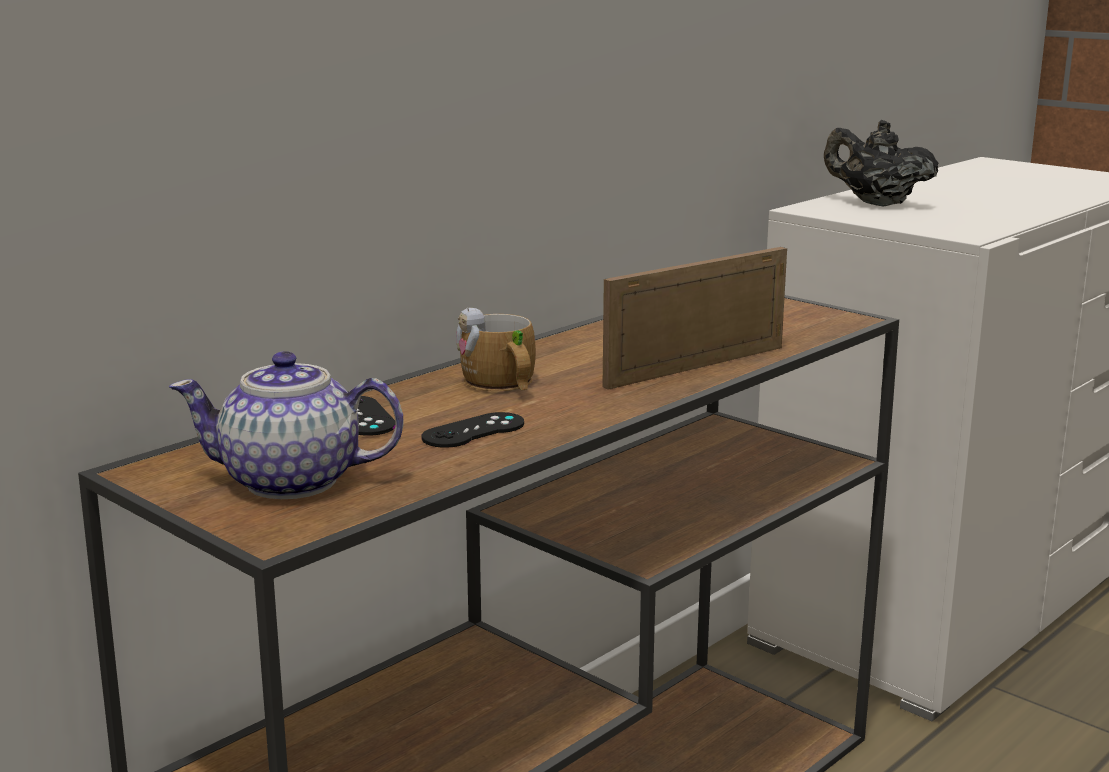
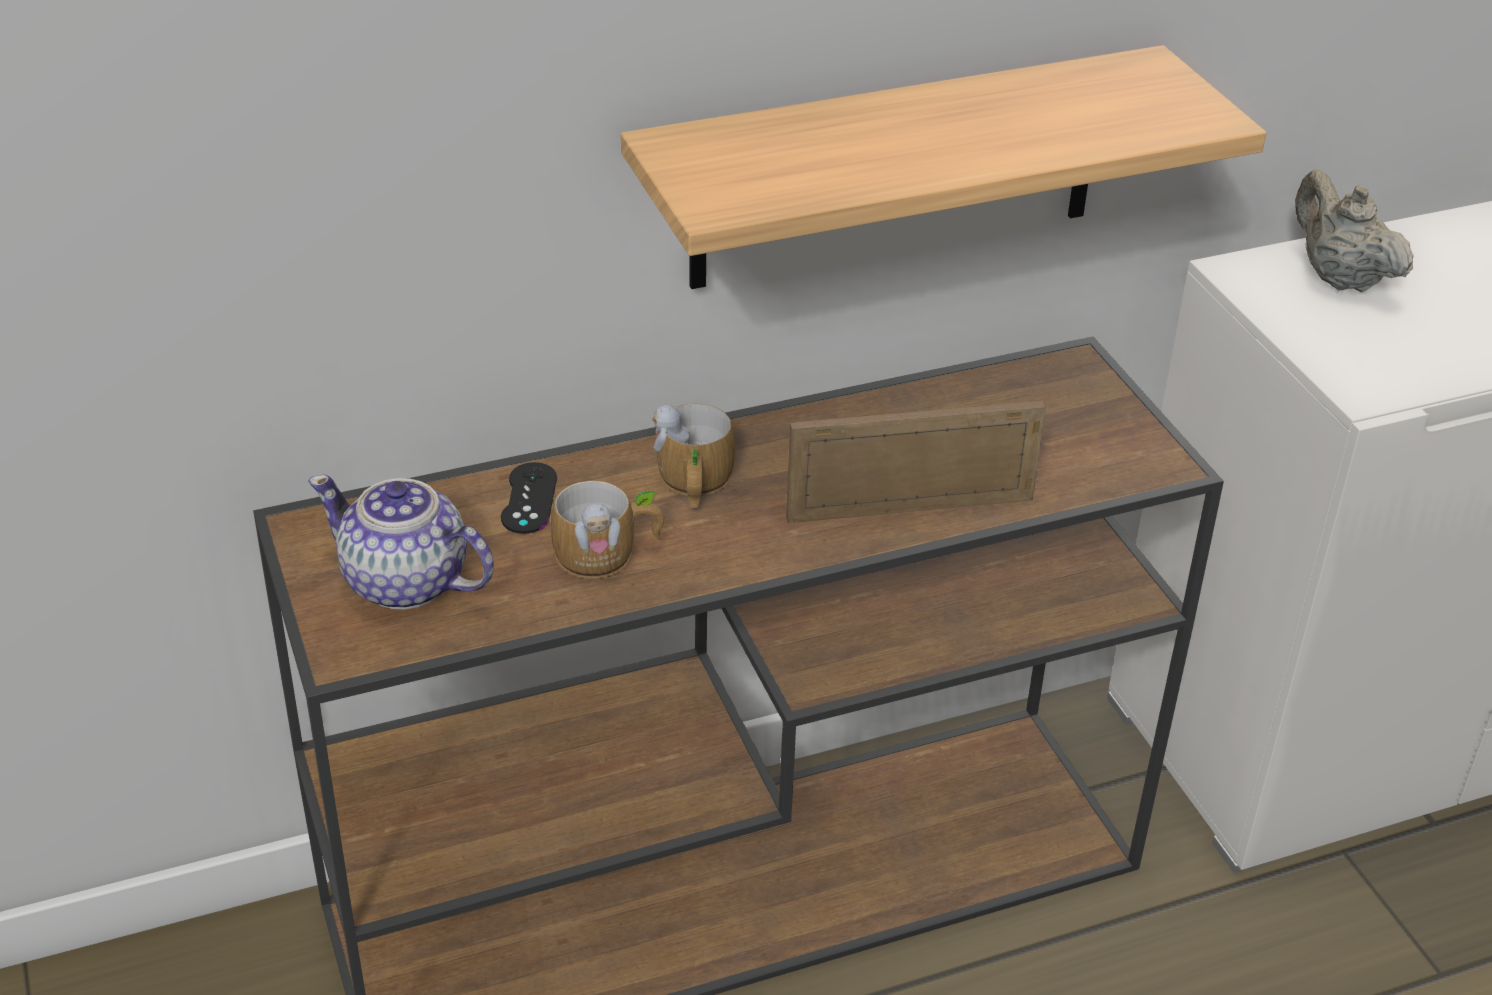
camera: 25 degrees right, 20 degrees up
black game controller [421,412,524,448] -> mug [551,481,664,579]
black teapot [824,120,939,207] -> beige teapot [1295,170,1414,292]
none -> shelf [621,45,1266,289]

